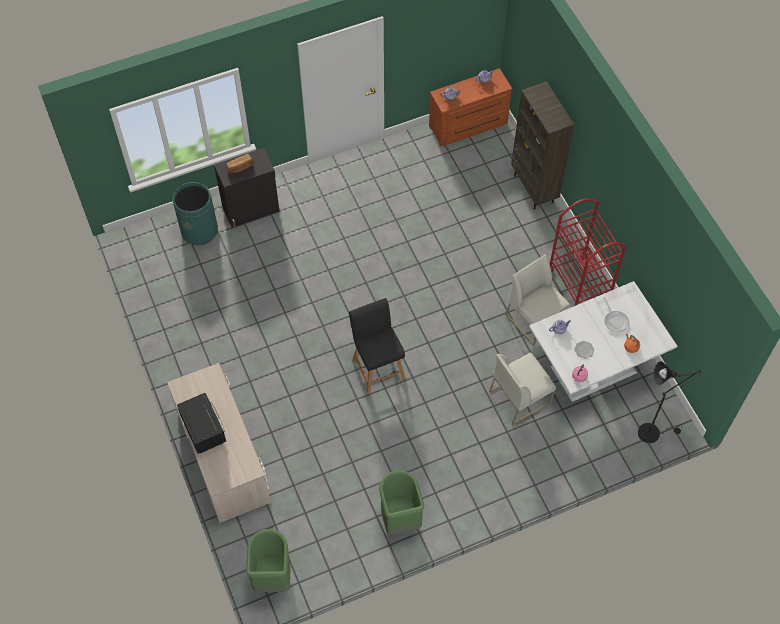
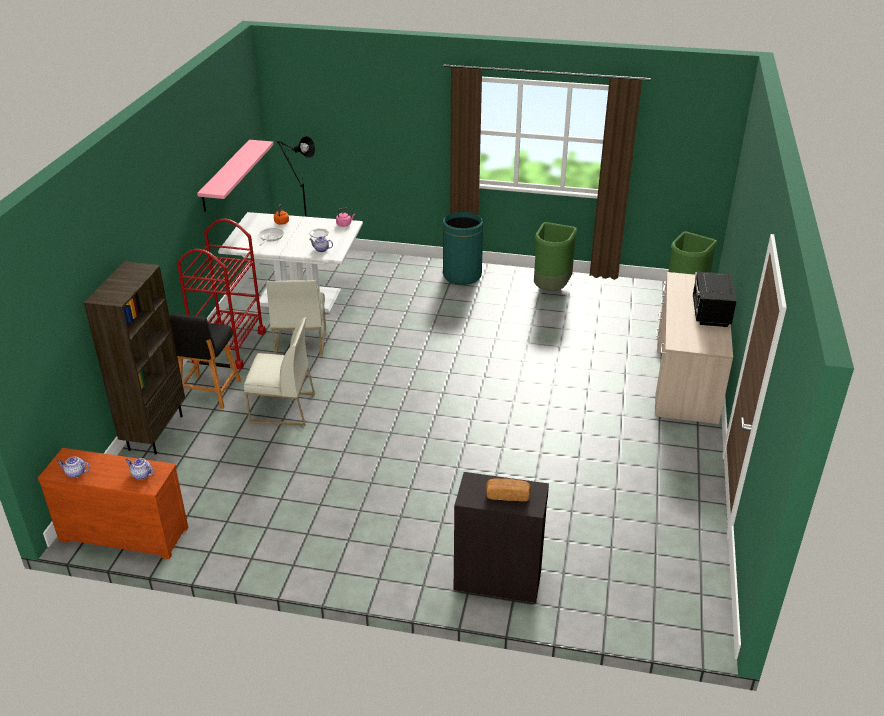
camera: 145 degrees left, 25 degrees down
green trash can [172,182,218,245] -> green trash can moved to [443,212,483,285]
black stool [349,298,406,394] -> black stool moved to [169,313,241,409]
white chair [489,352,556,425] -> white chair moved to [244,317,315,426]
none -> pink shelf [197,140,274,212]

